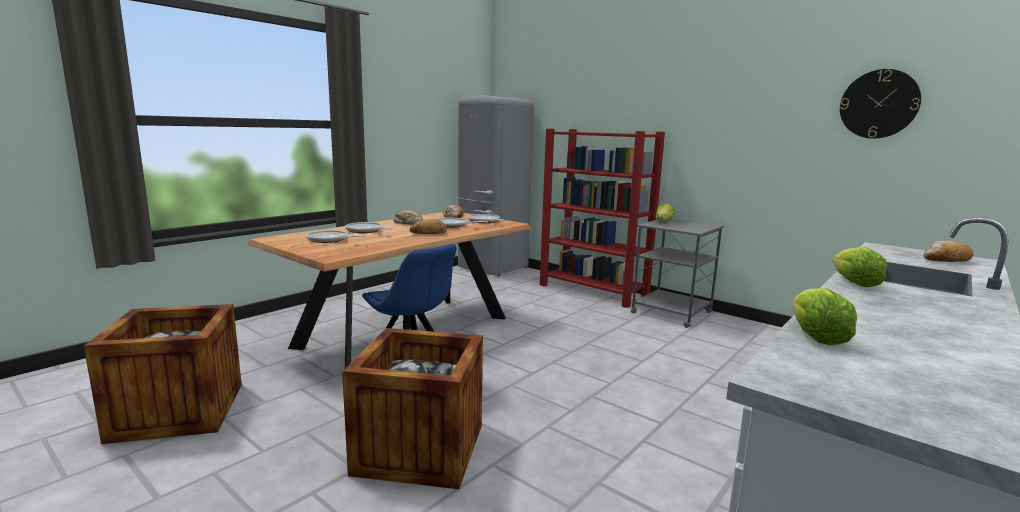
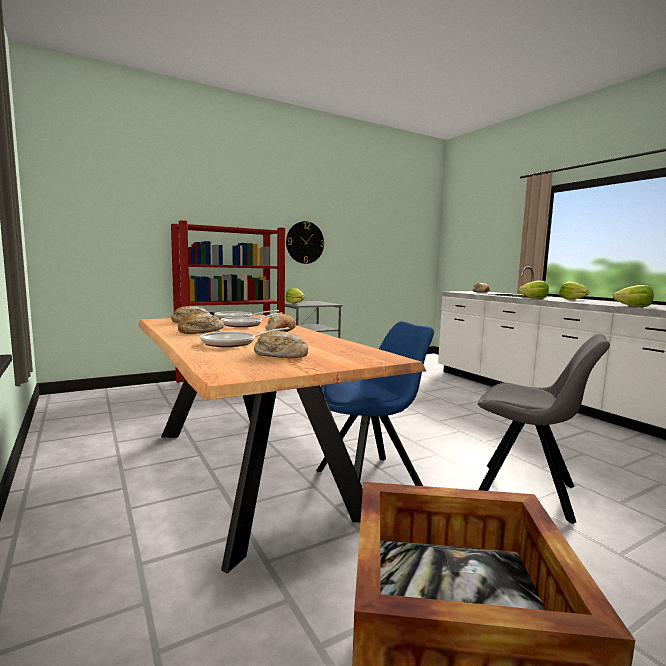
camera: 70 degrees left, 5 degrees down
frying pan [306,230,366,243] -> bread [254,331,308,358]
crate [342,328,483,489] -> grey chair [478,334,610,524]
grey fridge [458,95,534,276] -> none
wall clock [840,69,921,138] -> wall clock moved to [286,221,324,264]
none -> lettuce [559,281,589,299]

